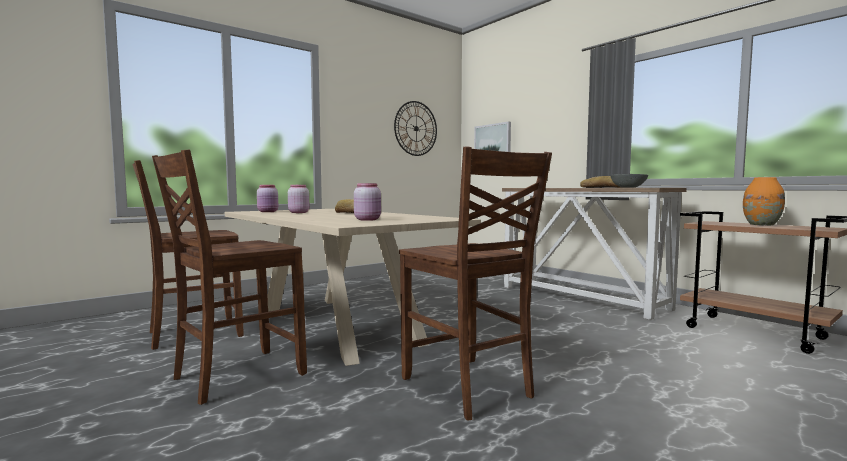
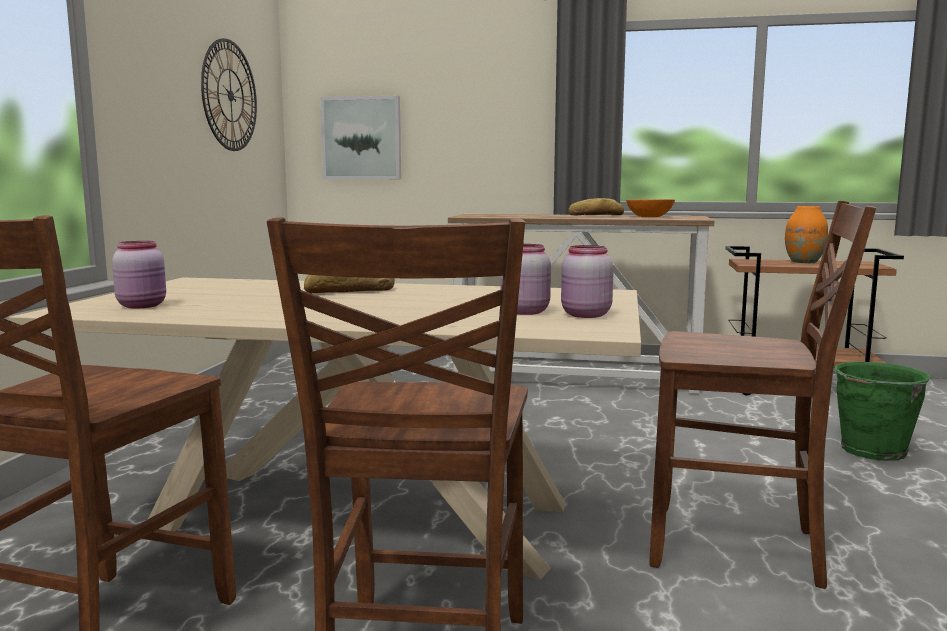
camera: 40 degrees left, 5 degrees up
pink jar [288,185,309,213] -> pink jar moved to [561,245,614,318]
grey bowl [610,174,648,188] -> orange bowl [626,199,675,217]
none -> green bucket [833,362,931,461]

